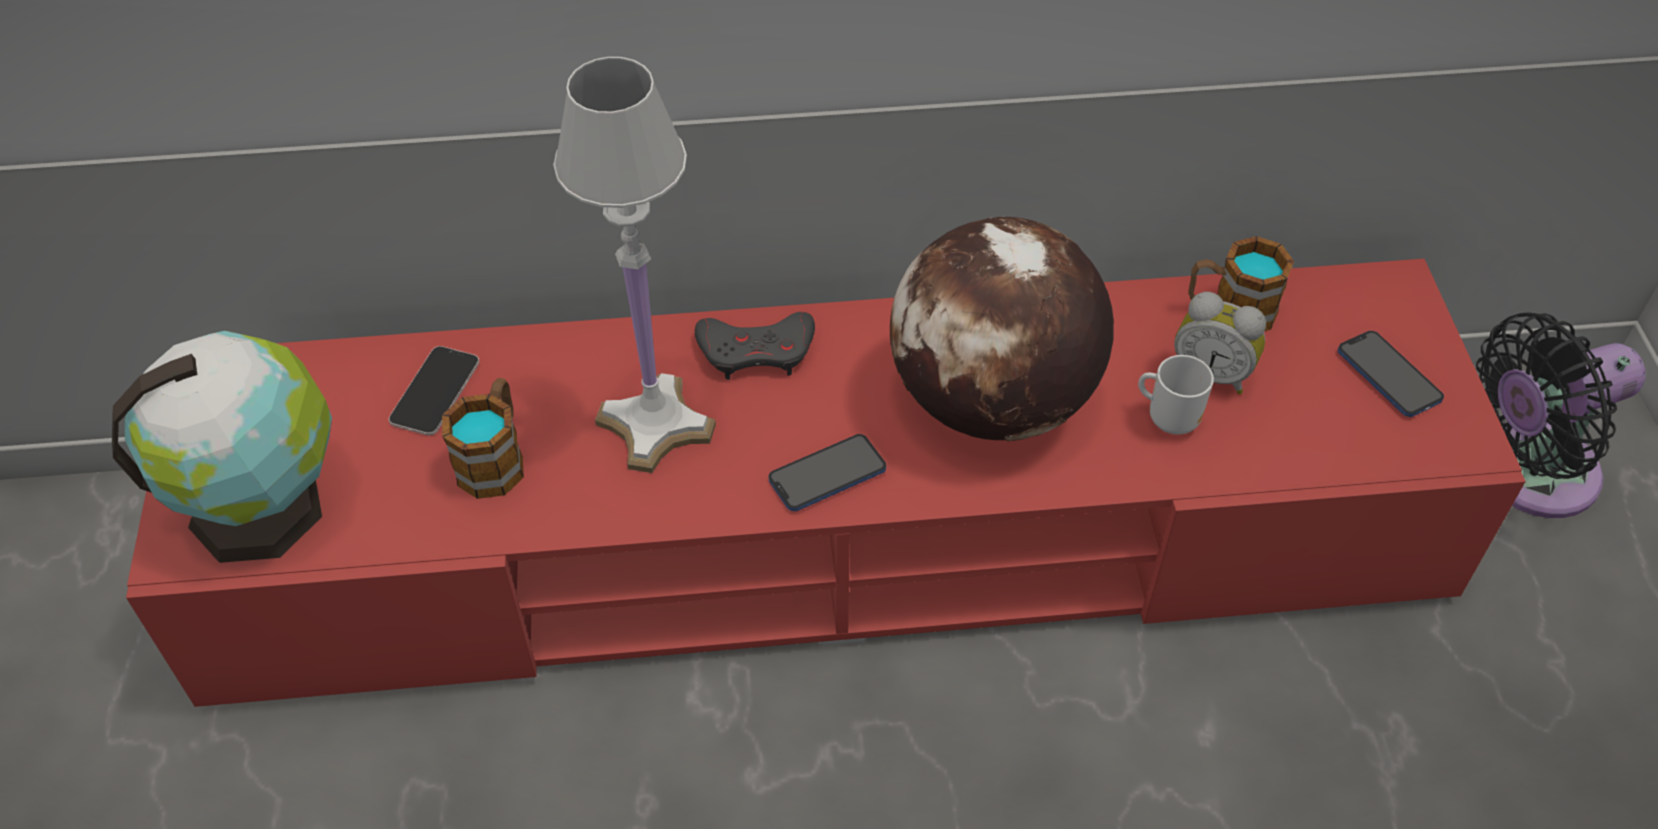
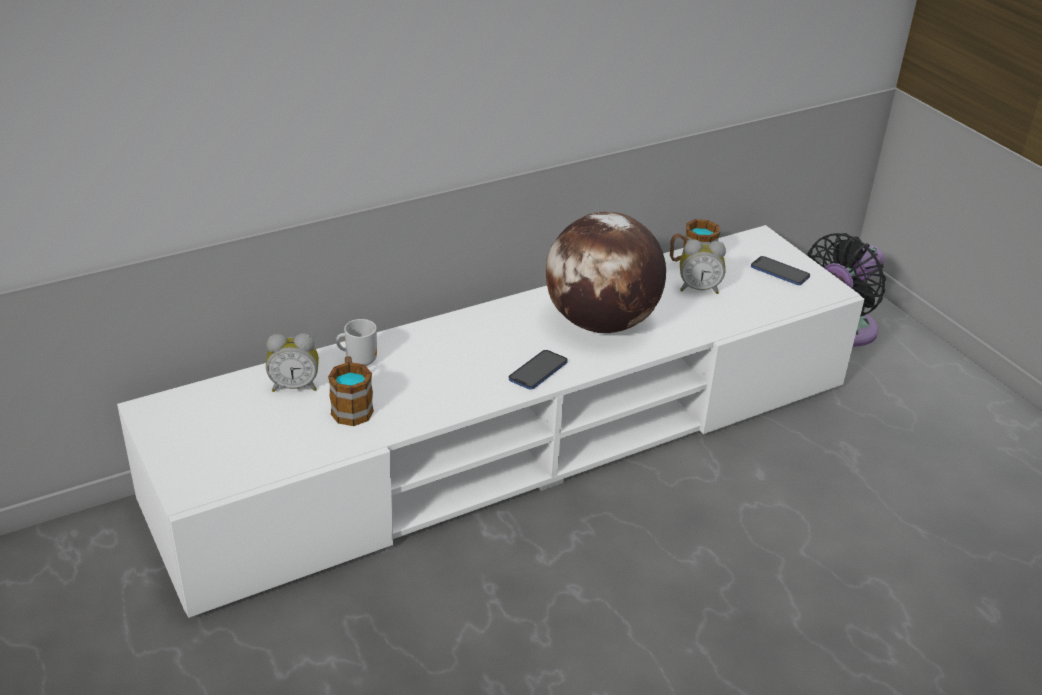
camera: 25 degrees left, 15 degrees down
globe [112,331,332,563] -> none
red tv stand [126,259,1526,707] -> white tv stand [117,225,865,618]
phone [389,346,479,436] -> alarm clock [266,333,319,392]
white table lamp [553,57,716,473] -> none
grey game controller [695,312,815,380] -> none
mug [1138,355,1214,434] -> mug moved to [336,319,377,366]

